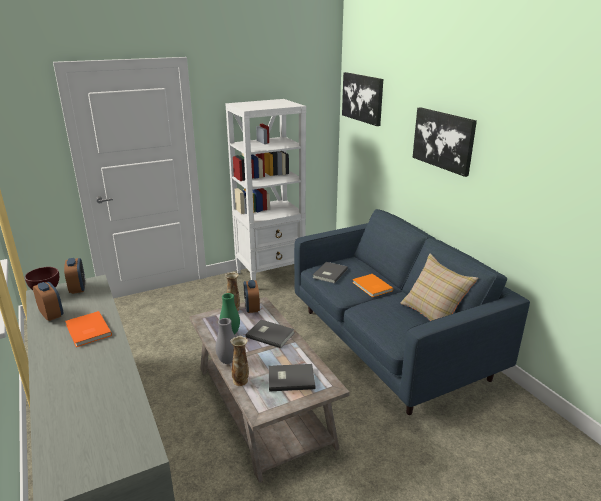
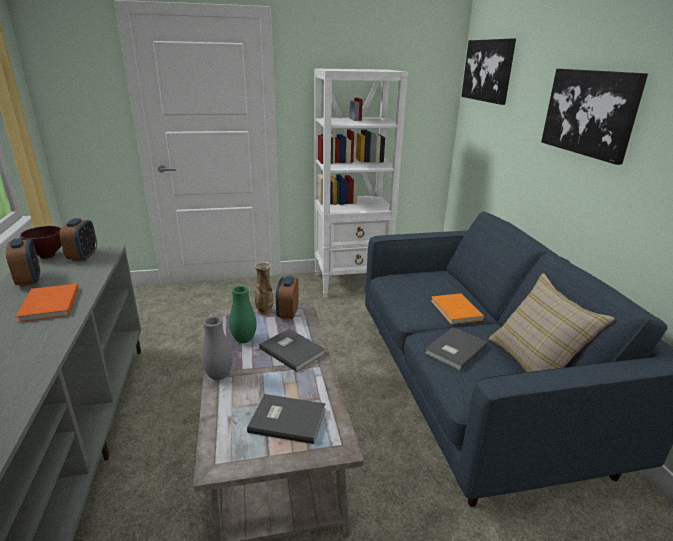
camera: 15 degrees right, 0 degrees up
vase [230,336,249,386] -> none
grey book [313,262,348,283] -> grey book moved to [424,327,488,371]

